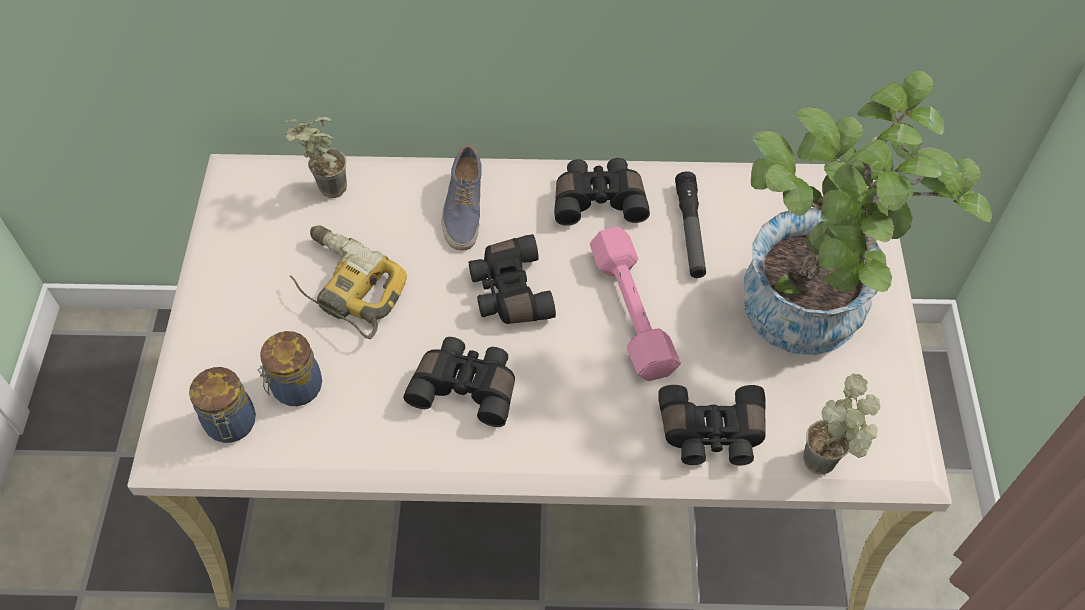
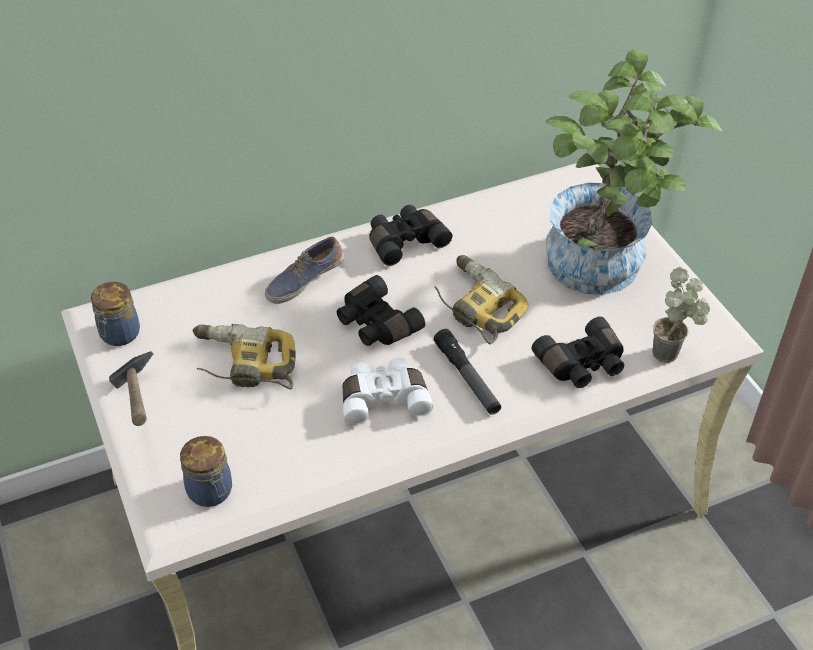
camera: 25 degrees left, 10 degrees down
jar [258,331,322,406] -> jar moved to [91,282,140,346]
potted plant [282,117,347,198] -> none
black binoculars [403,337,515,427] -> white binoculars [343,357,433,425]
shoe [441,145,482,251] -> shoe turned 75 degrees clockwise [265,237,344,304]
pink dumbbell [590,227,681,381] -> power drill [434,255,529,344]
flashlight [675,171,706,278] -> flashlight moved to [434,329,501,415]
none -> hammer [109,351,153,426]

